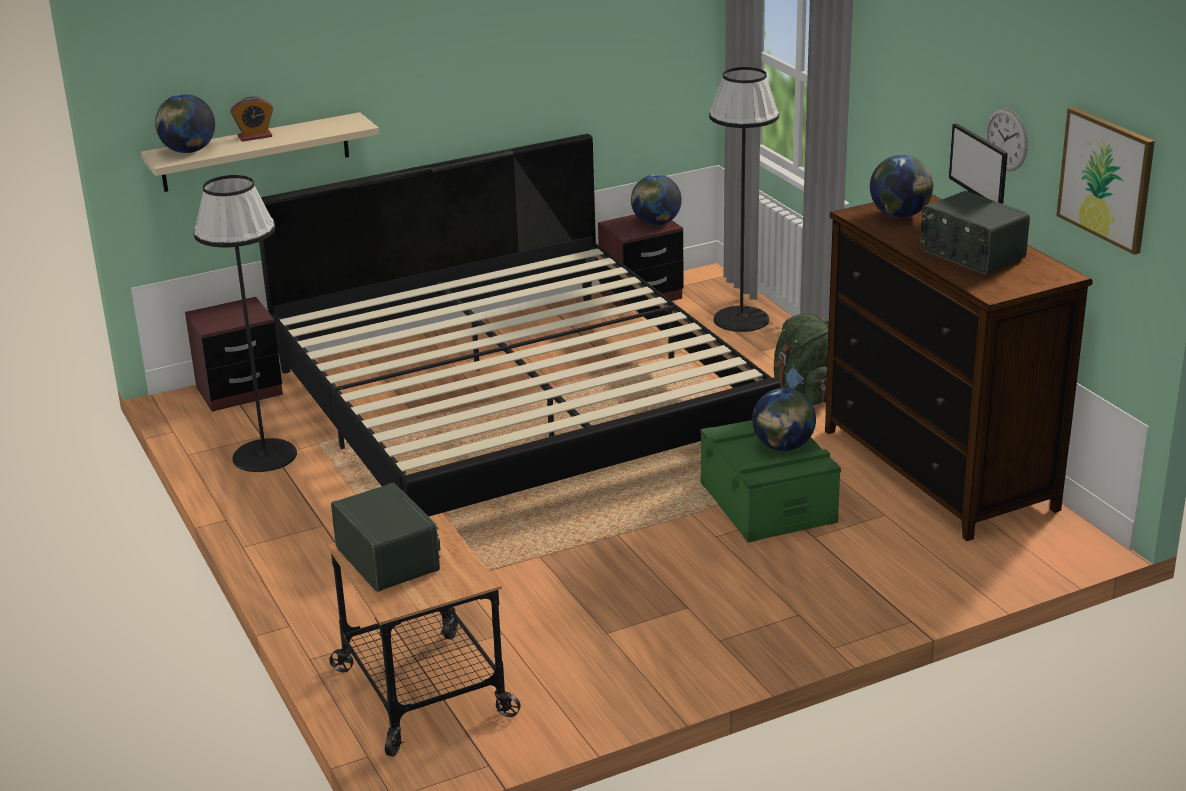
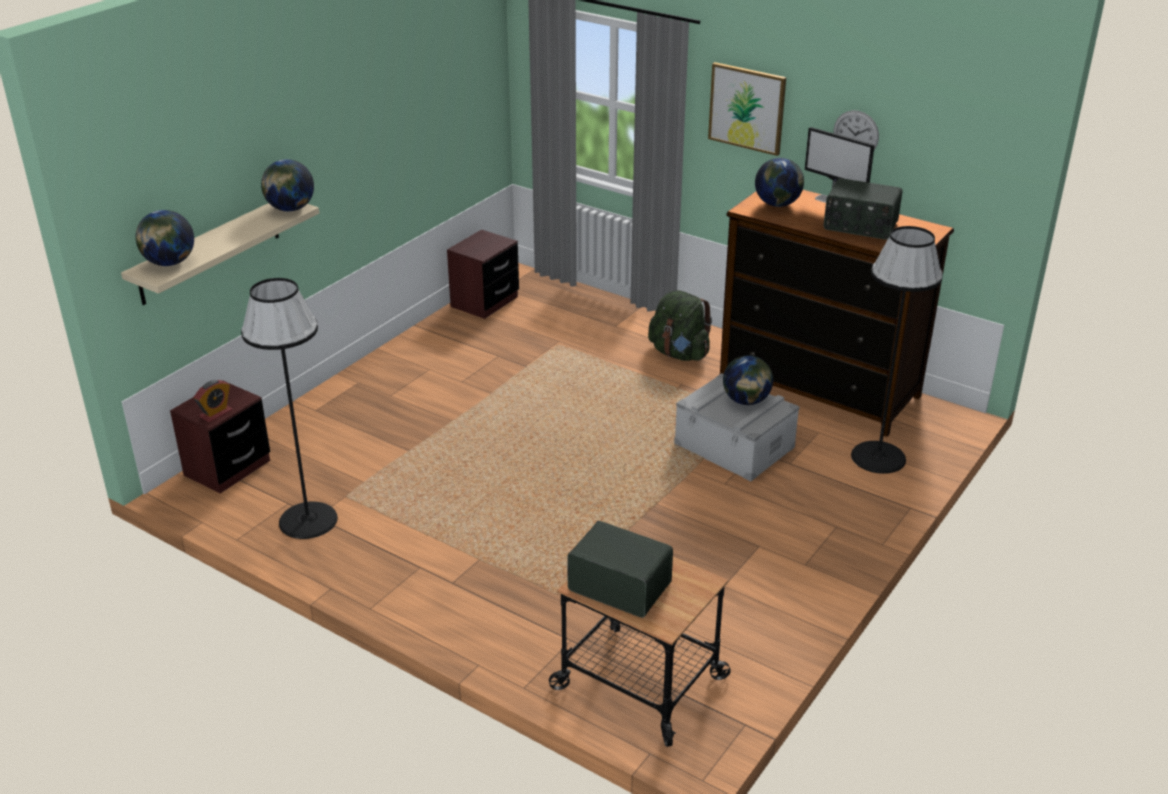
camera: 30 degrees left, 5 degrees up
alarm clock [230,97,273,141] -> alarm clock moved to [194,380,232,423]
bed [259,134,780,516] -> none
globe [631,174,682,225] -> globe moved to [261,159,314,211]
green storage box [700,420,841,543] -> grey storage box [674,373,800,482]
black floor lamp [709,67,779,332] -> black floor lamp moved to [851,226,943,474]
picture [1056,107,1155,255] -> picture moved to [708,62,786,156]

